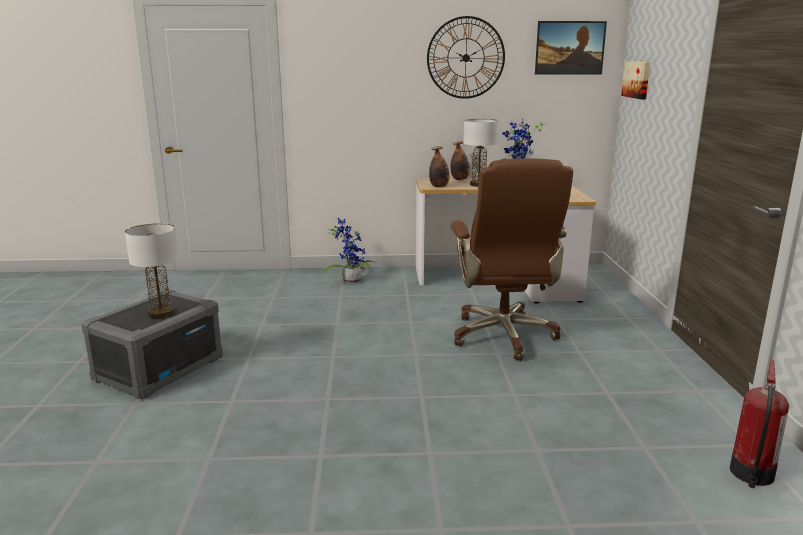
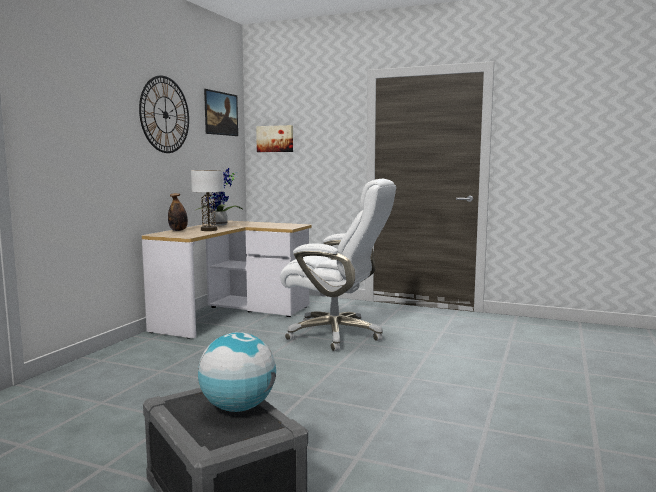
camera: 65 degrees left, 10 degrees down
table lamp [125,223,179,318] -> globe [198,332,276,412]
potted plant [323,218,376,284] -> none
bottle [429,146,449,187] -> none
brown office chair [450,158,573,361] -> white office chair [280,179,396,351]
fire extinguisher [730,359,789,488] -> none

